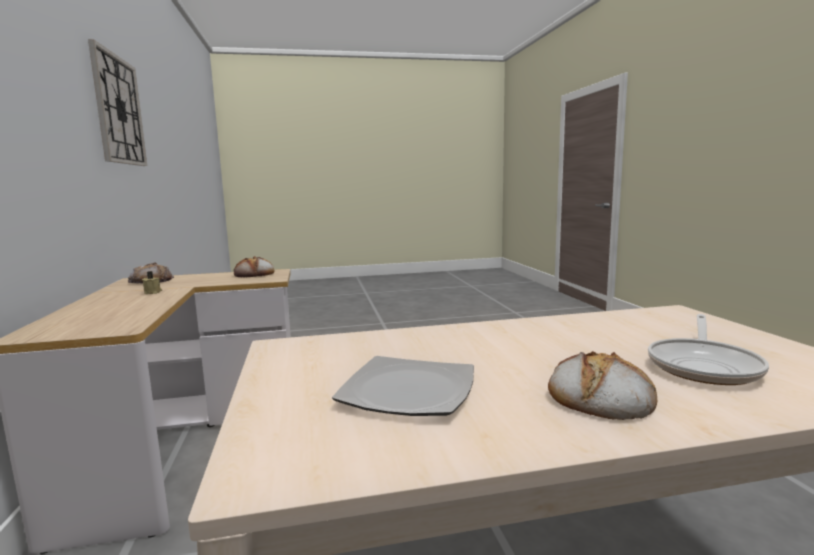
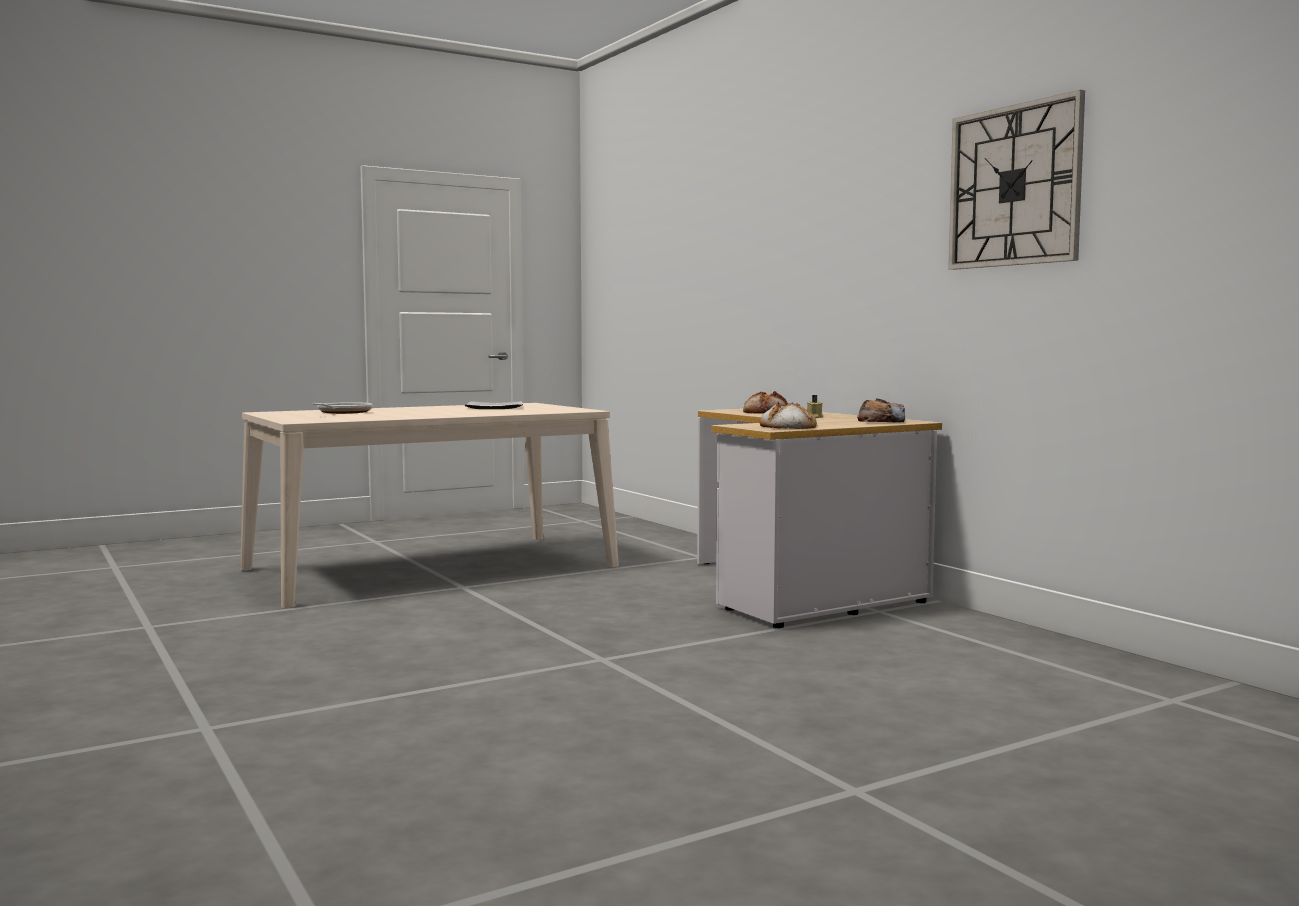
camera: 160 degrees right, 5 degrees down
bread [548,351,657,420] -> bread moved to [743,391,788,414]

